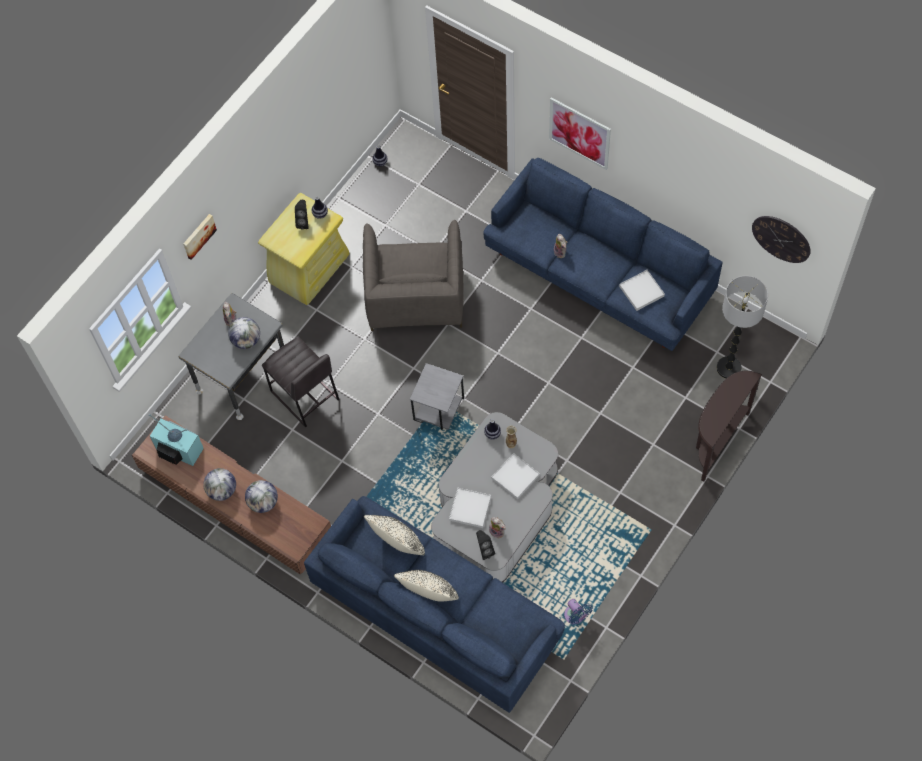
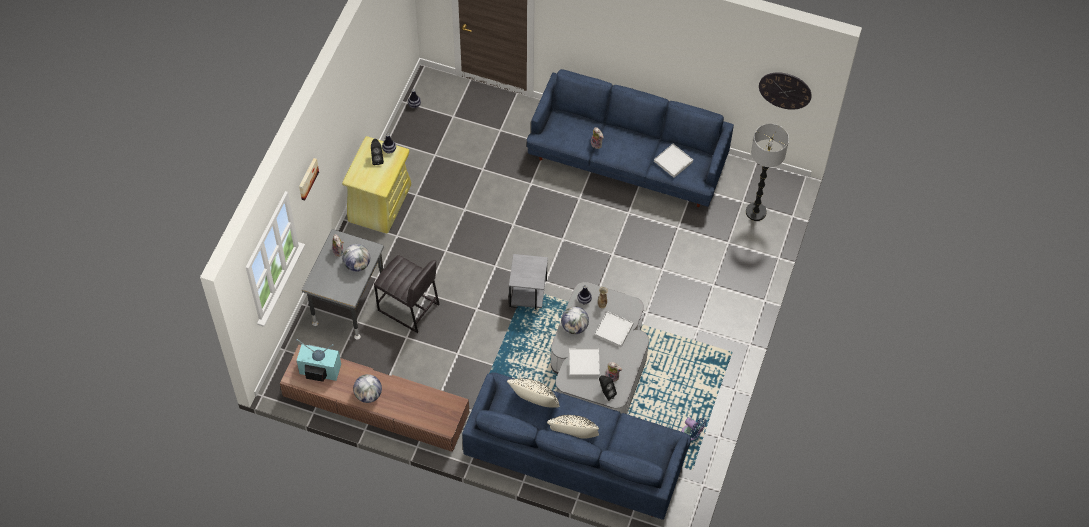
camera: 20 degrees left, 5 degrees down
globe [245,480,278,513] -> globe moved to [561,306,589,334]
grey armchair [363,220,464,331] -> none
picture [549,97,611,170] -> none
brown console table [696,371,762,482] -> none

